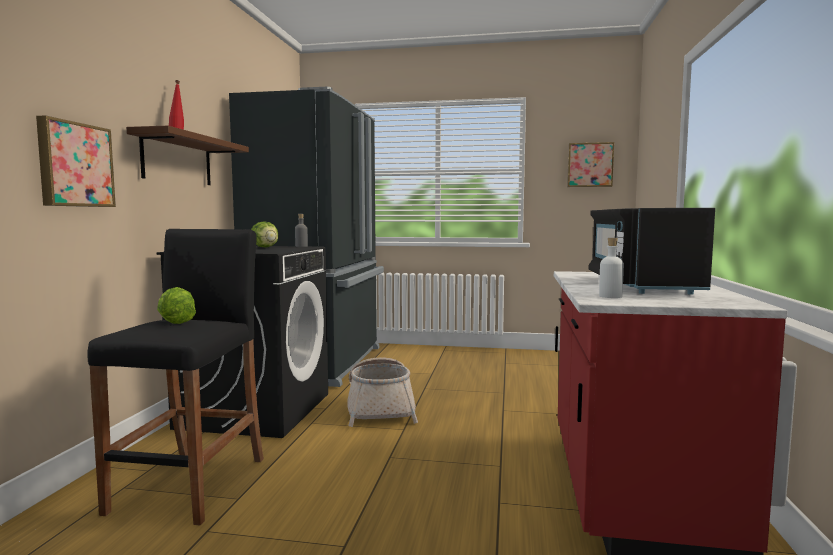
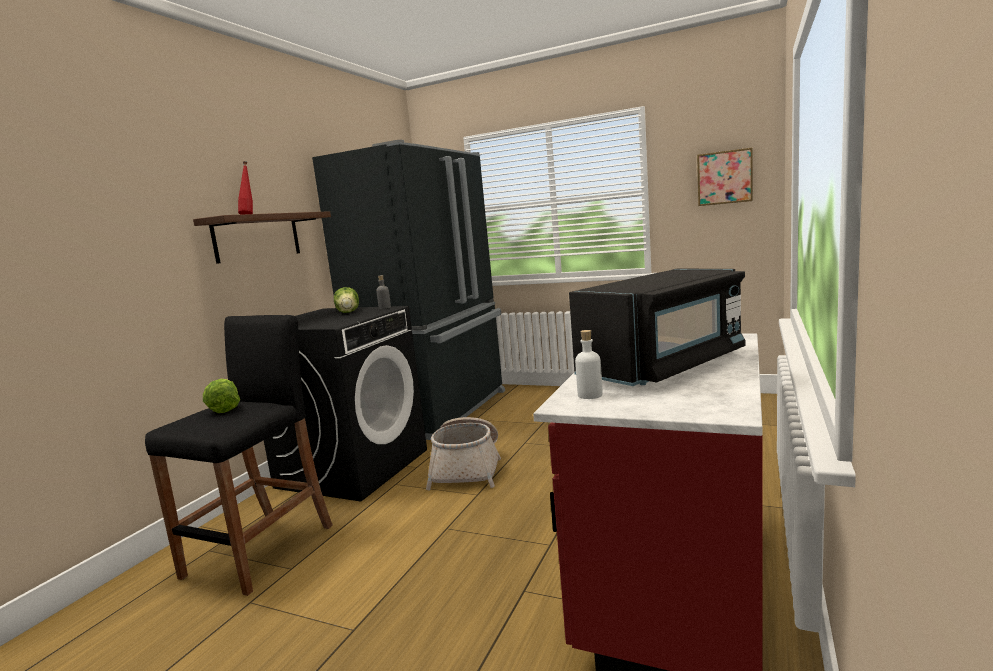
camera: 15 degrees right, 5 degrees up
picture [36,115,116,207] -> none
black microwave [588,208,715,295] -> black microwave turned 150 degrees counterclockwise [569,269,745,386]

